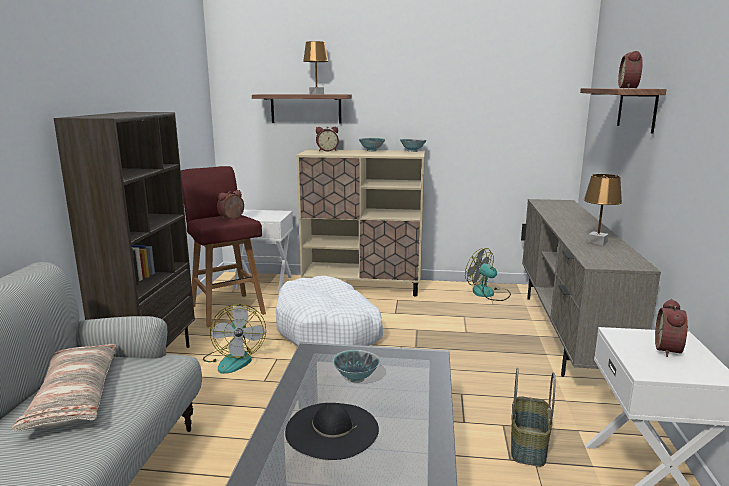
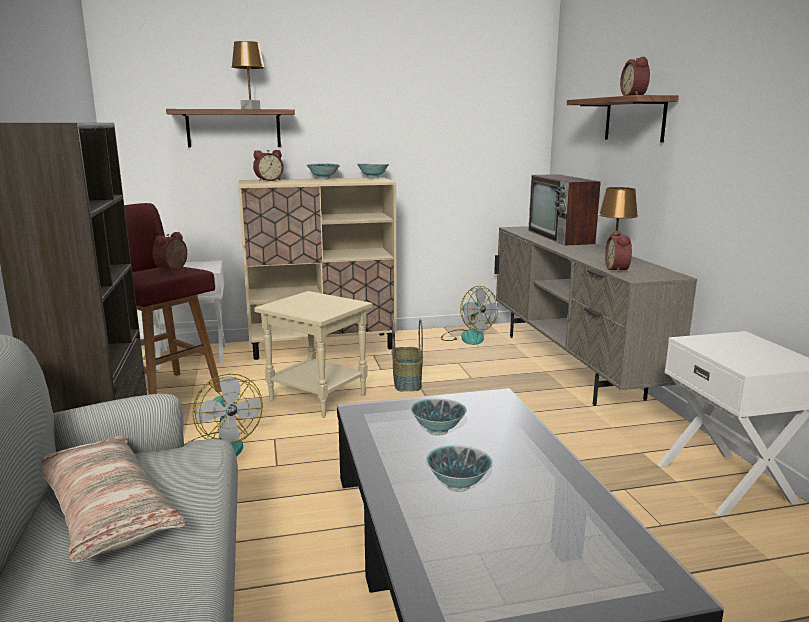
camera: 20 degrees left, 0 degrees up
white dog bed [275,276,383,346] -> beige side table [254,291,373,418]
black hat [285,403,379,460] -> bowl [426,445,493,491]
fan [465,248,511,301] -> fan turned 150 degrees counterclockwise [441,286,498,345]
basket [511,368,555,467] -> basket moved to [392,319,423,391]
alarm clock [655,299,688,357] -> alarm clock moved to [605,230,632,273]
none -> television [528,174,601,246]

